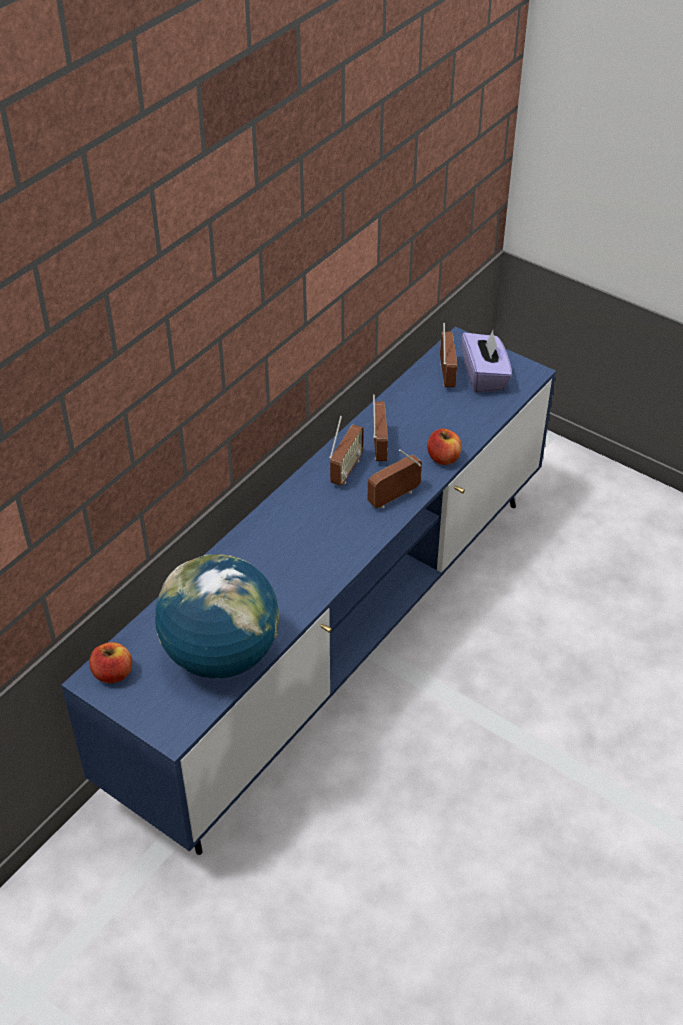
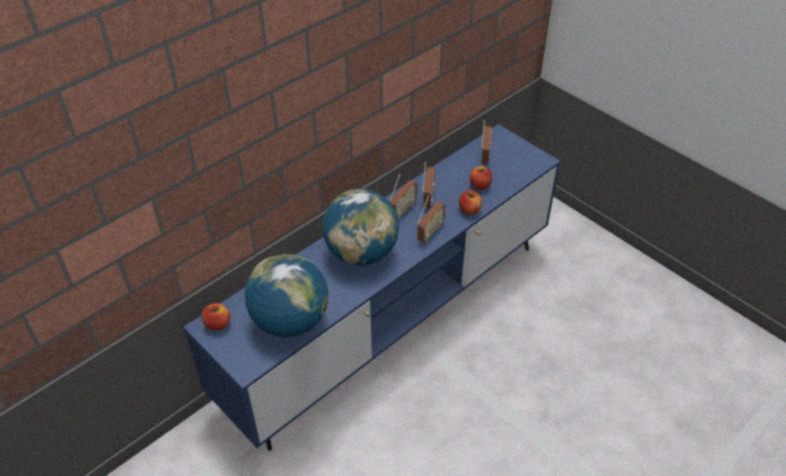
camera: 10 degrees right, 0 degrees up
radio [368,449,422,509] -> radio turned 150 degrees clockwise [417,195,446,243]
purple tissue box [461,330,512,393] -> none
none -> globe [322,189,399,266]
none -> apple [470,166,492,190]

